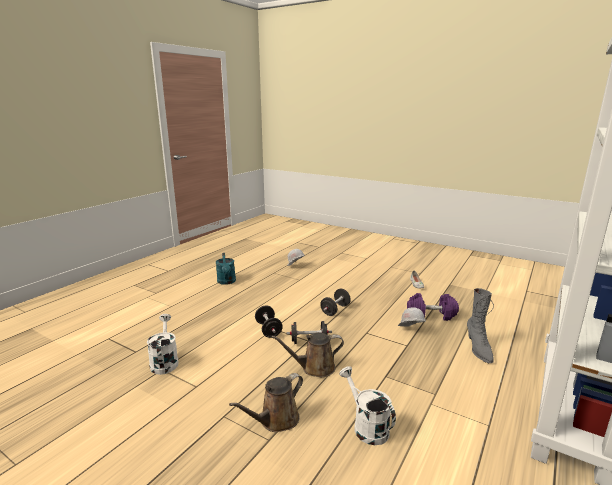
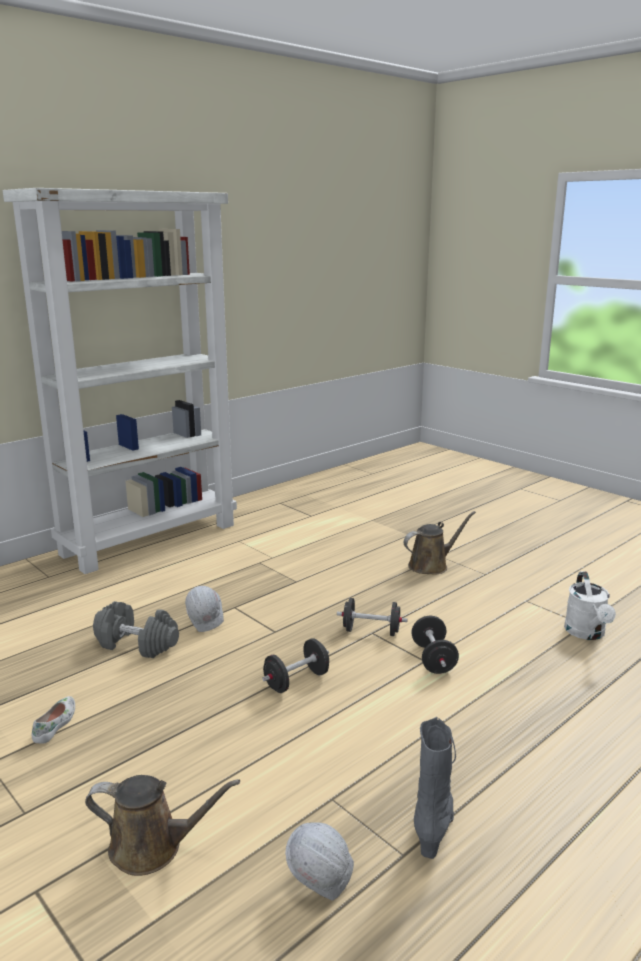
camera: 165 degrees left, 0 degrees up
turquoise watering can [216,253,236,285] -> none
brown watering can [271,332,344,377] -> brown watering can moved to [85,775,240,876]
white watering can [339,366,396,445] -> none
purple dumbbell [407,293,459,321] -> grey dumbbell [93,601,179,658]
grey boot [467,288,494,363] -> grey boot moved to [414,717,456,859]

